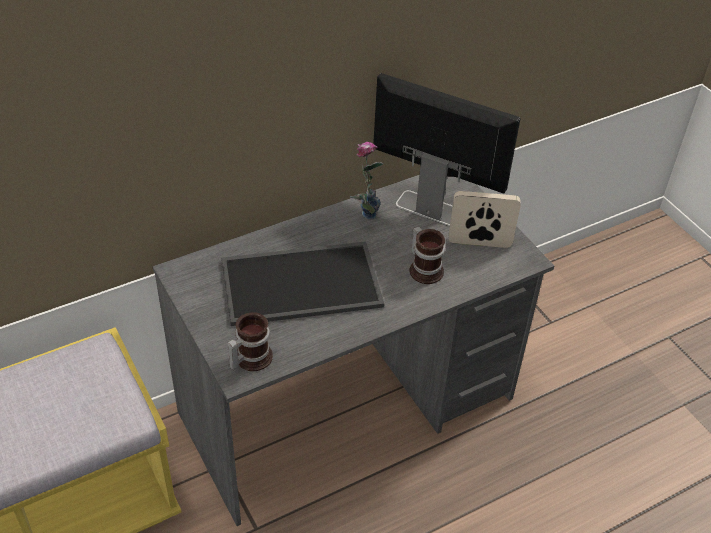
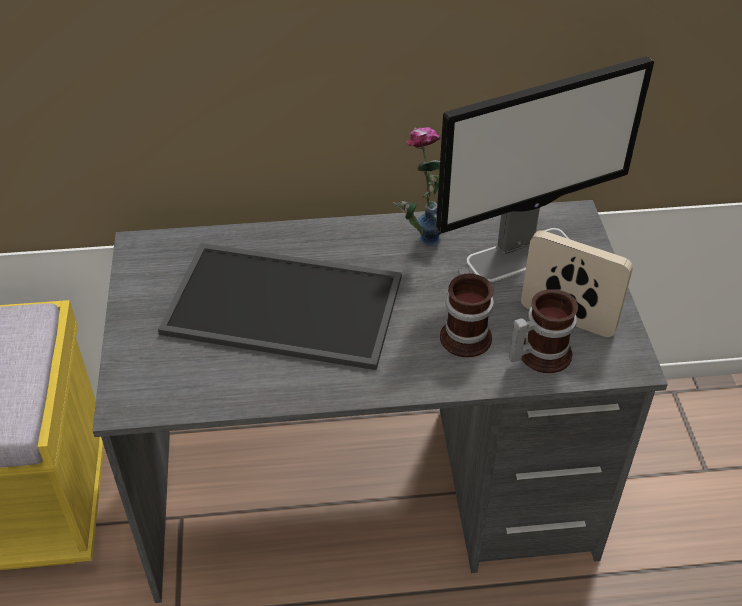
camera: 25 degrees right, 0 degrees up
mug [227,312,273,371] -> mug moved to [509,289,578,373]
monitor [373,73,521,226] -> monitor turned 105 degrees clockwise [436,56,654,282]

